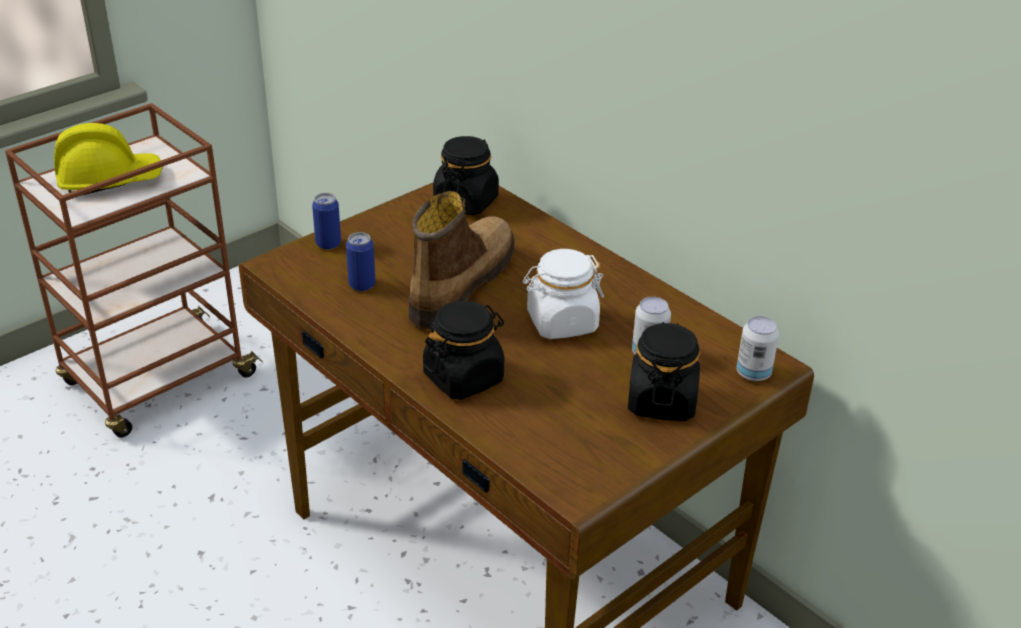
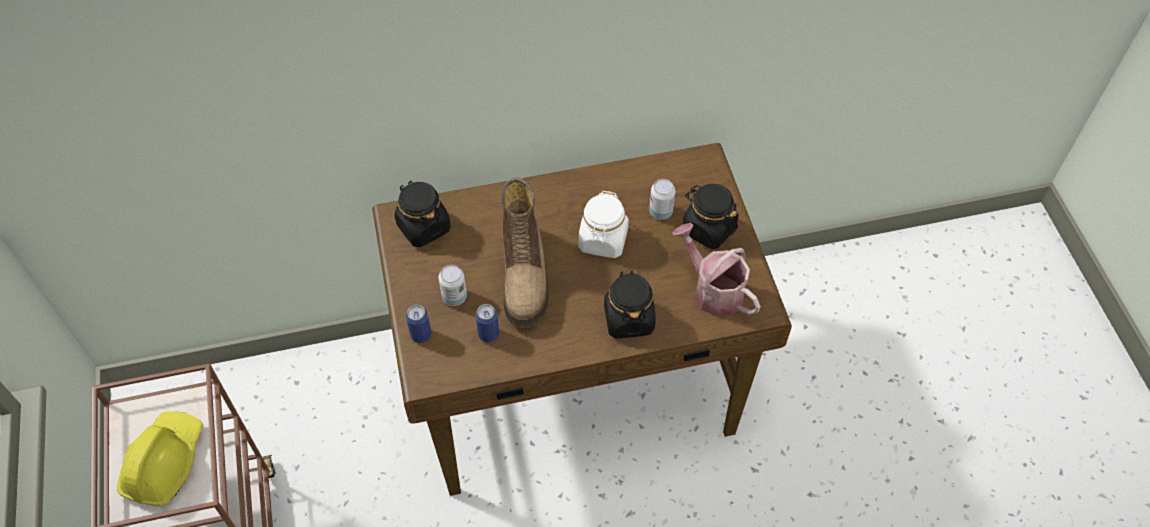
camera: 60 degrees left, 20 degrees up
boot [409,191,515,330] -> boot turned 150 degrees counterclockwise [501,177,549,328]
can [736,316,779,381] -> can moved to [439,265,467,306]
none -> watering can [672,223,761,316]

